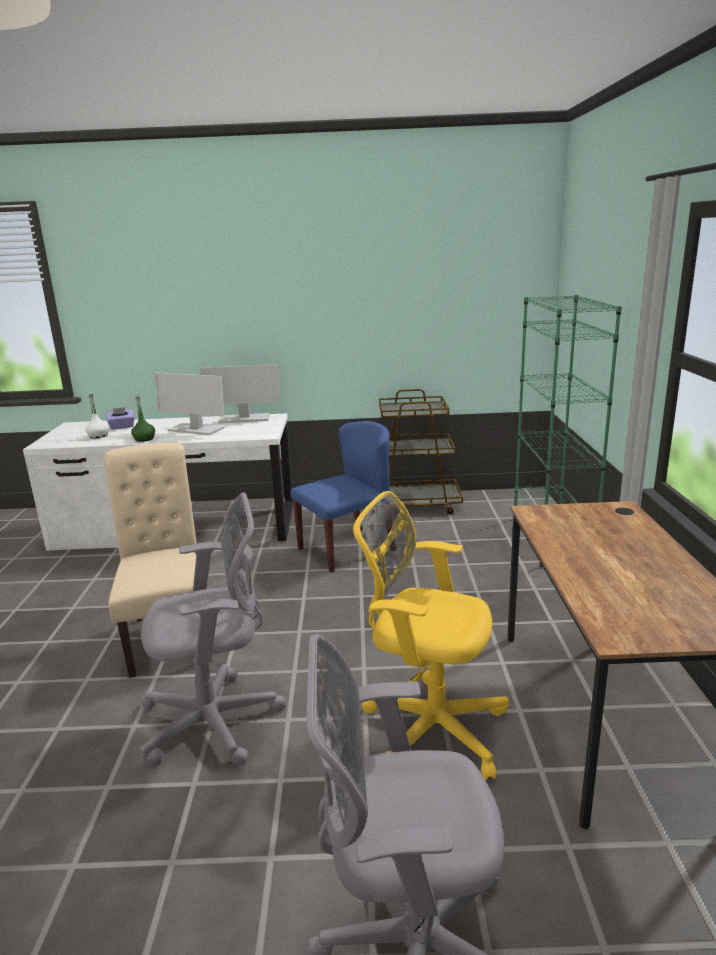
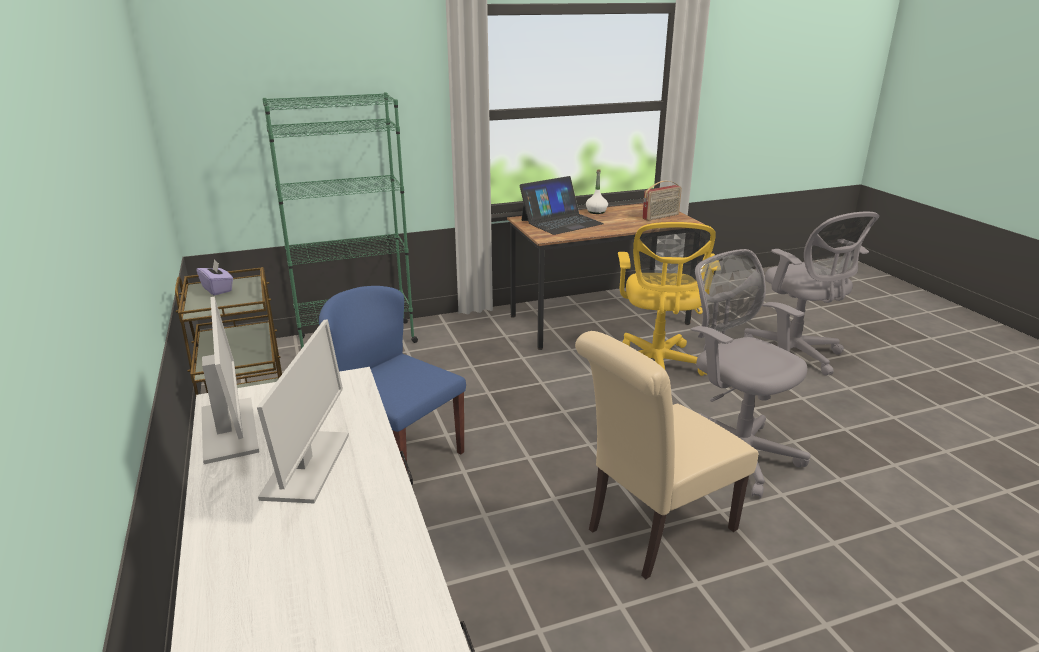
camera: 110 degrees left, 5 degrees up
white bottle [85,394,109,438] -> white bottle moved to [586,169,608,214]
purple tissue box [106,407,135,430] -> purple tissue box moved to [196,259,233,296]
green bottle [131,396,155,442] -> none
none -> laptop [520,176,604,235]
none -> radio [642,181,682,221]

